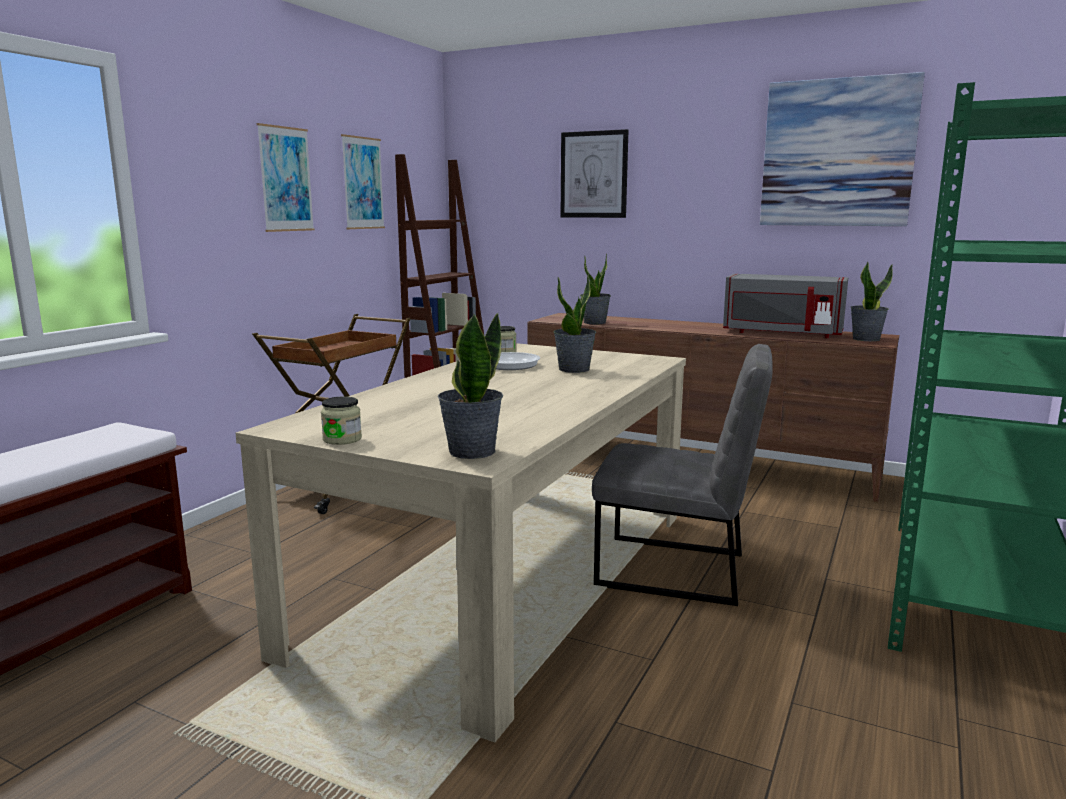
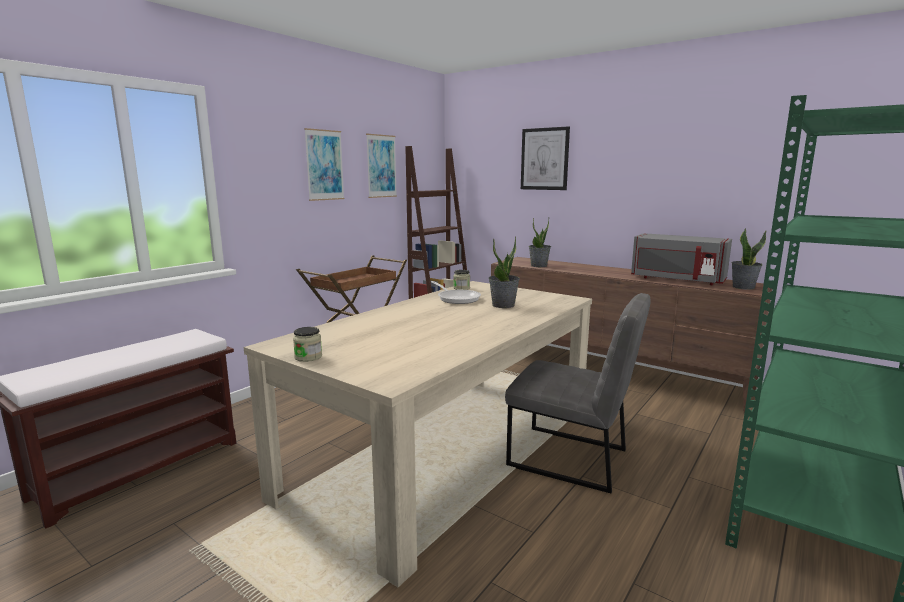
camera: 10 degrees right, 0 degrees up
potted plant [438,313,503,459] -> none
picture [760,72,925,226] -> none

